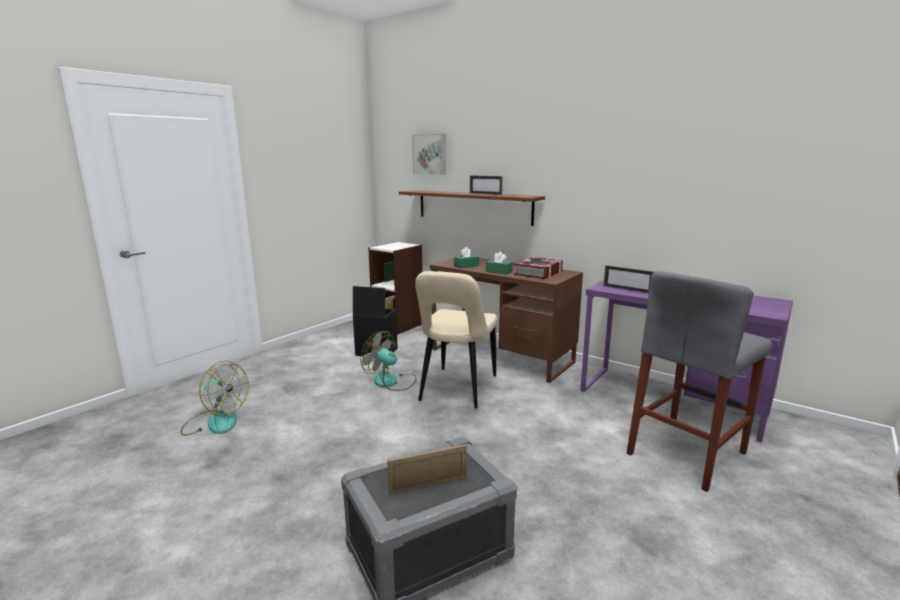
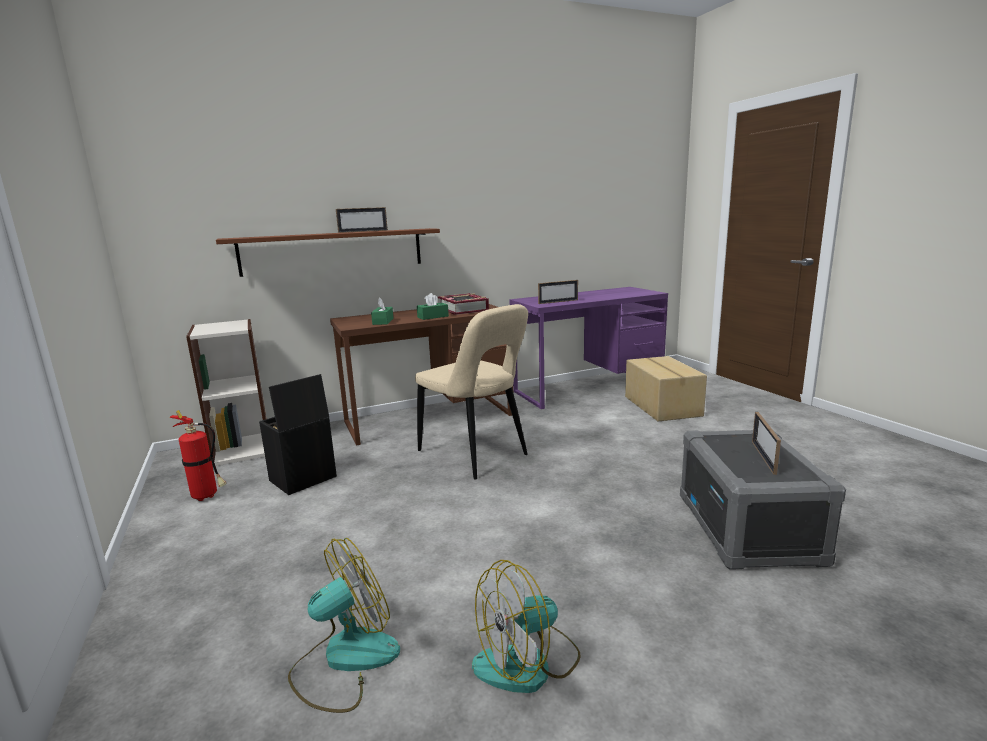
camera: 60 degrees left, 0 degrees up
fan [360,331,416,391] -> fan moved to [472,560,581,693]
picture [412,134,446,175] -> none
grey stool [627,271,772,492] -> cardboard box [625,356,707,421]
none -> fire extinguisher [170,410,227,501]

